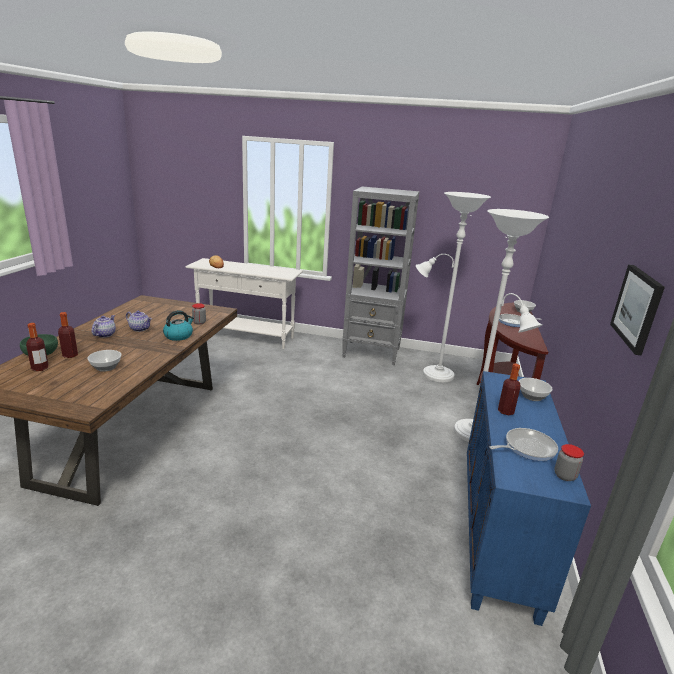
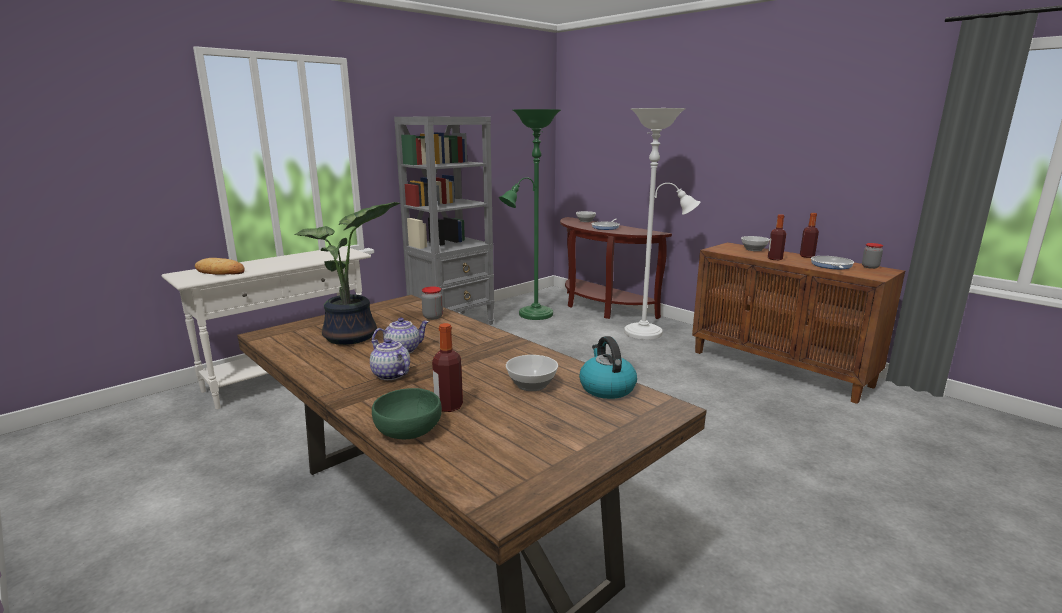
camera: 55 degrees left, 5 degrees down
bottle [26,323,49,371] -> bottle moved to [800,213,819,258]
kettle [163,310,194,341] -> kettle moved to [579,336,637,399]
white floor lamp [416,192,491,382] -> green floor lamp [499,109,561,320]
blue cabinet [467,371,591,626] -> brown cabinet [692,242,905,404]
picture [610,264,665,355] -> none
none -> potted plant [294,202,400,345]

